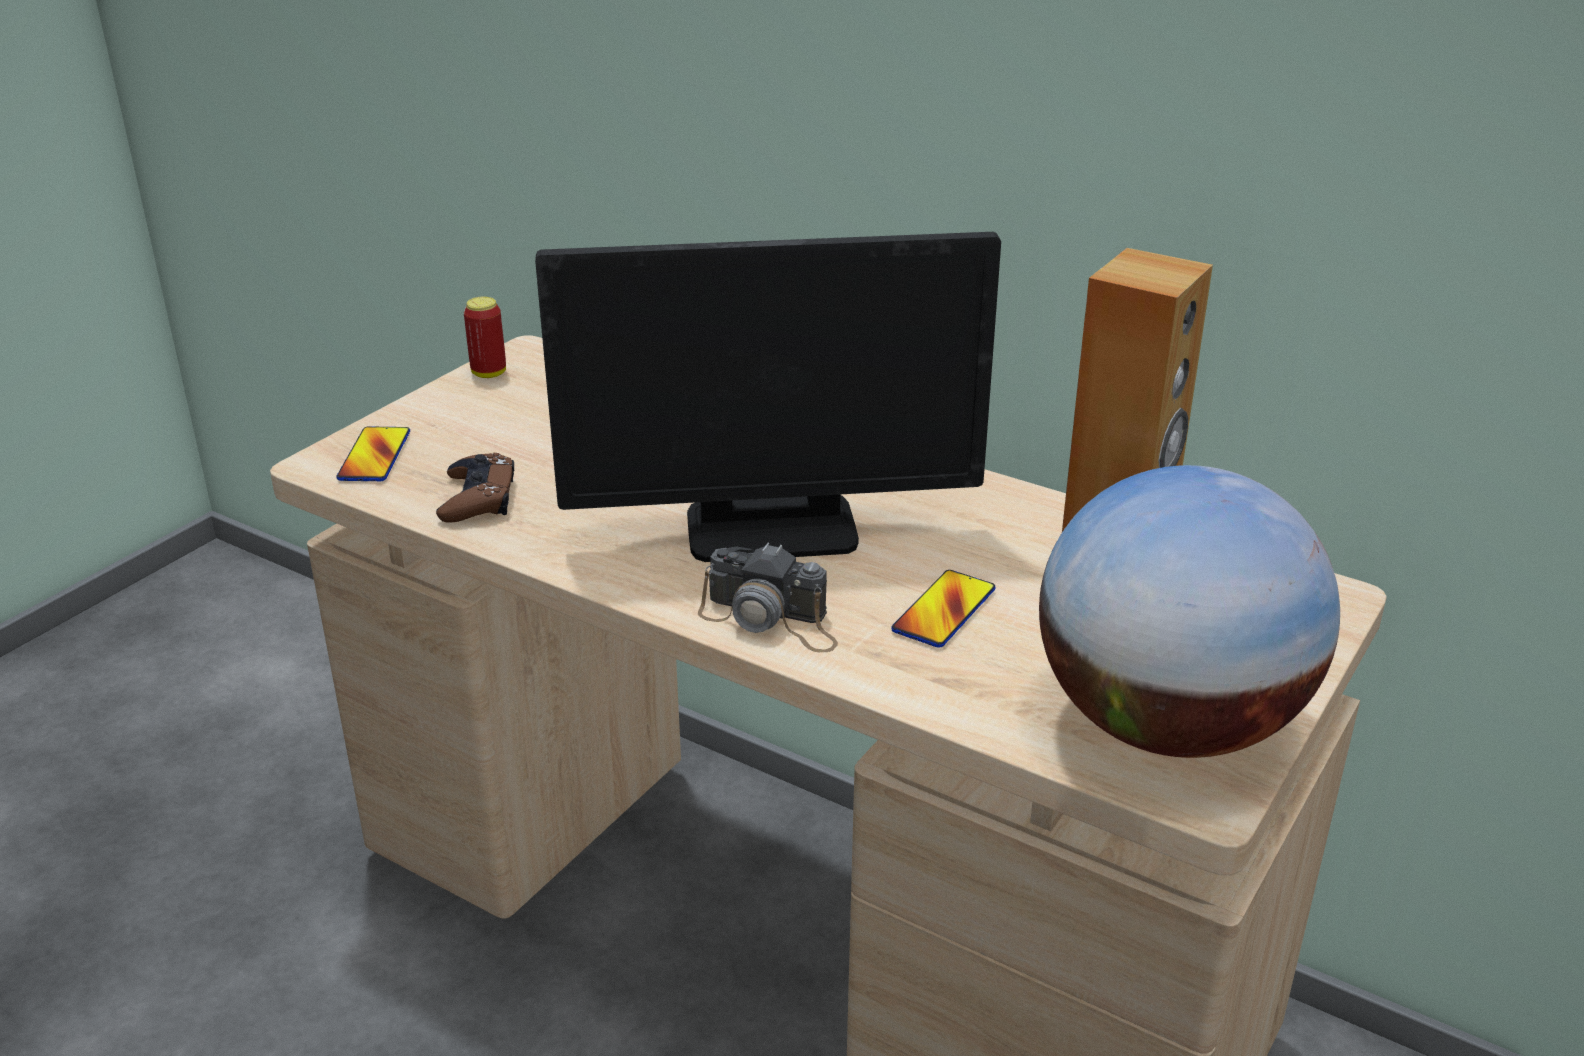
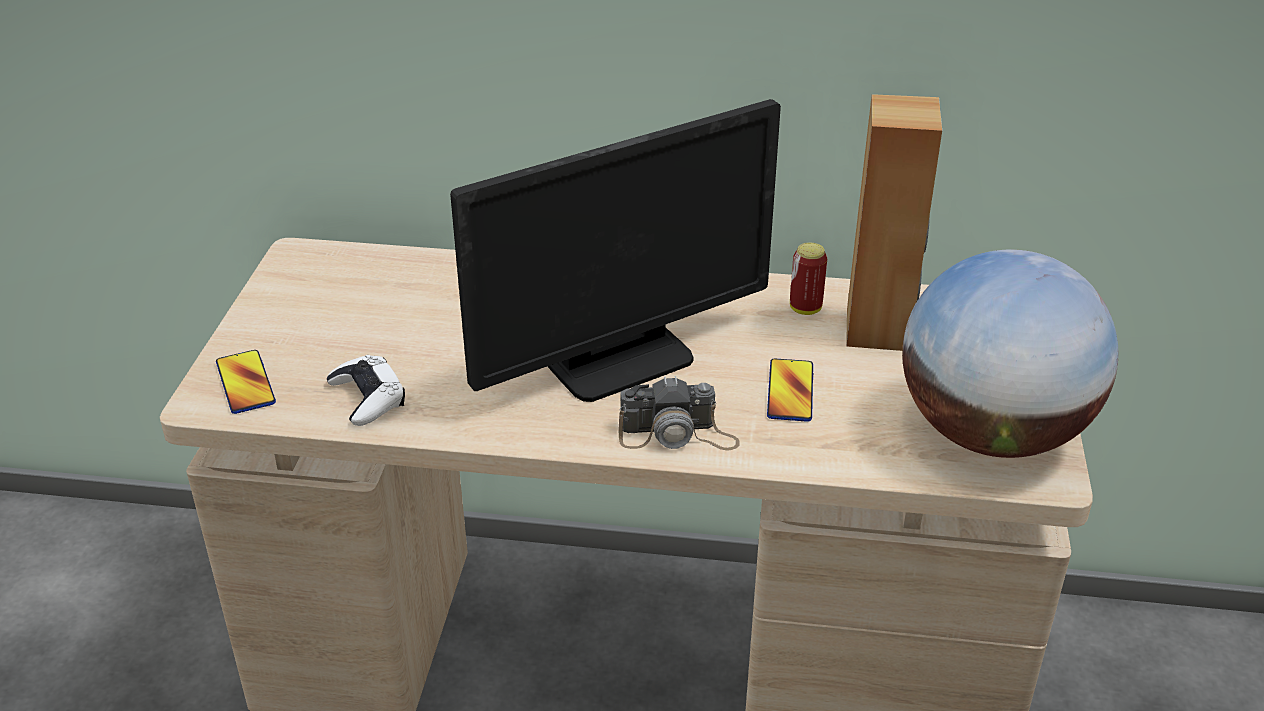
camera: 25 degrees left, 5 degrees up
brown game controller [436,453,514,523] -> white game controller [327,355,405,426]
can [464,297,506,378] -> can moved to [790,243,827,315]

